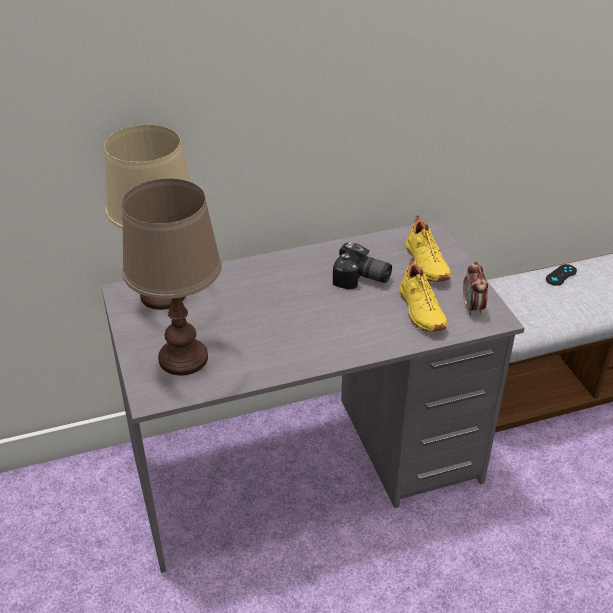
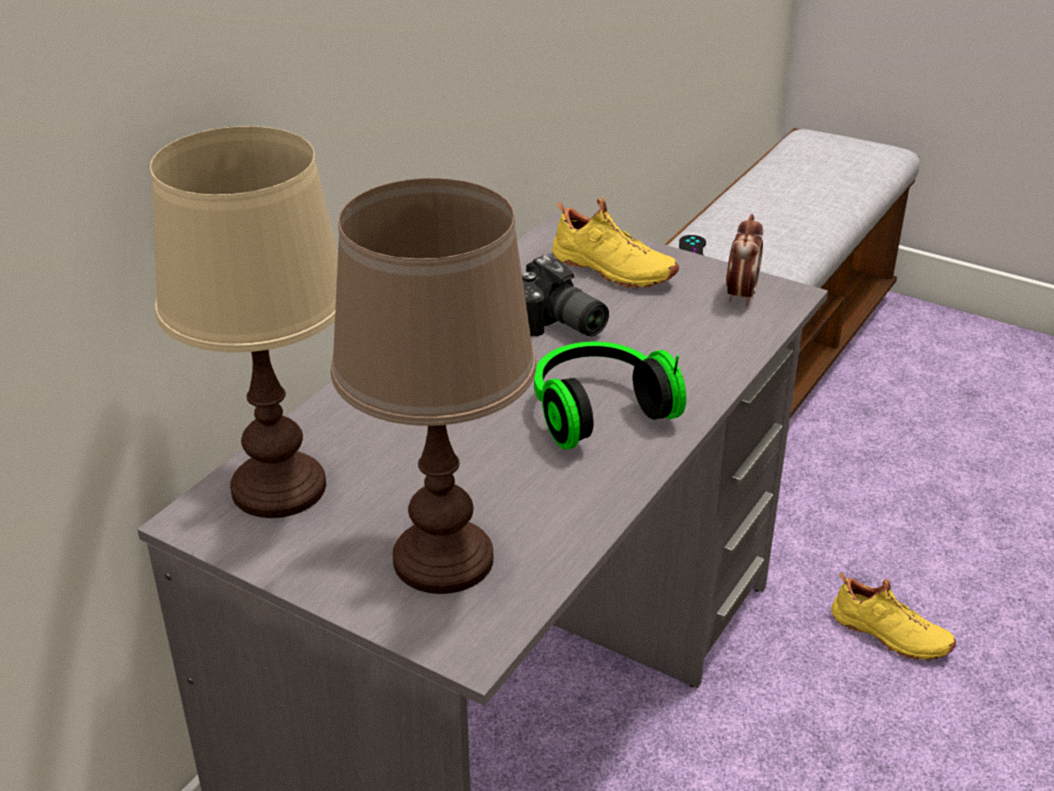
camera: 40 degrees left, 5 degrees down
camera [333,242,392,289] -> camera turned 60 degrees clockwise [522,256,609,336]
yellow shoe [399,258,447,332] -> yellow shoe moved to [831,573,956,660]
alarm clock [463,261,488,315] -> alarm clock turned 120 degrees counterclockwise [726,214,763,306]
none -> headphones [534,342,686,450]

